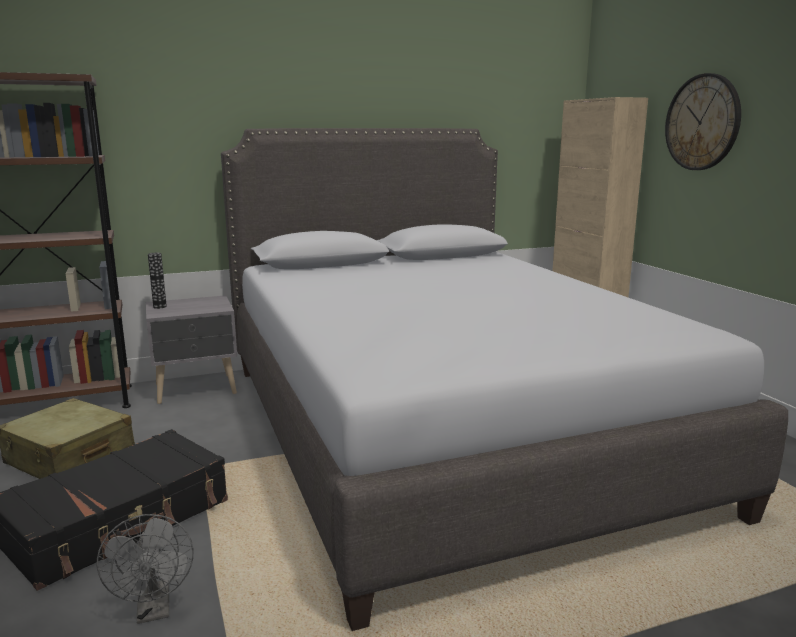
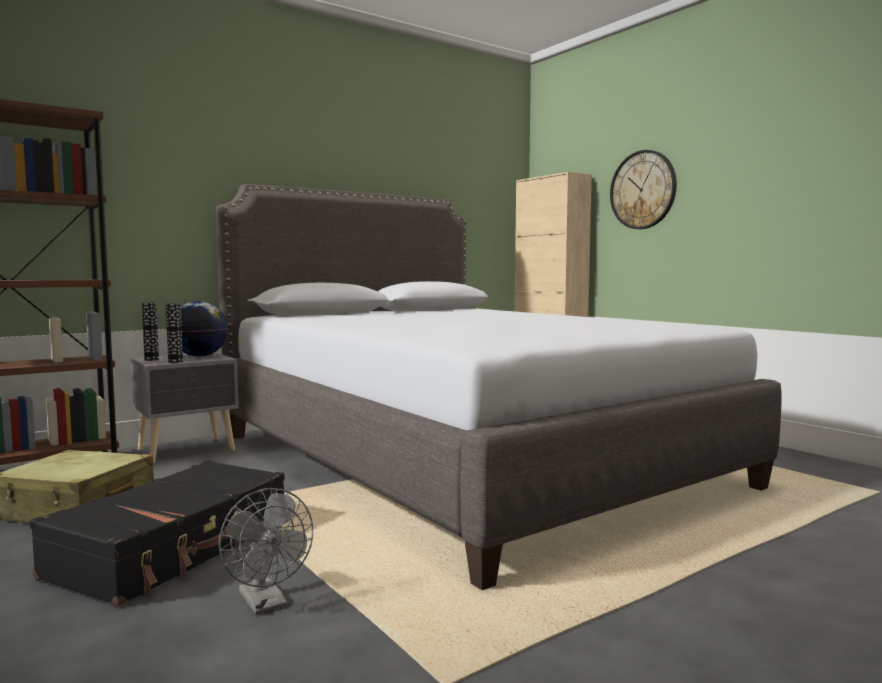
camera: 15 degrees left, 10 degrees down
none -> vase [166,303,183,363]
none -> globe [181,301,228,357]

